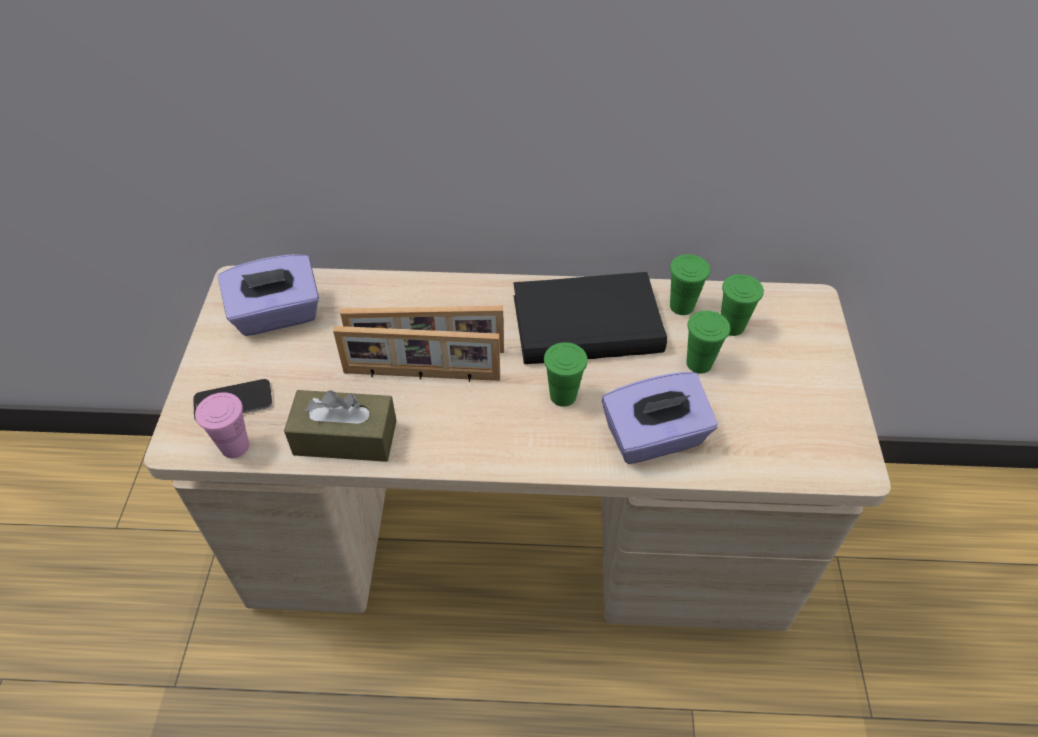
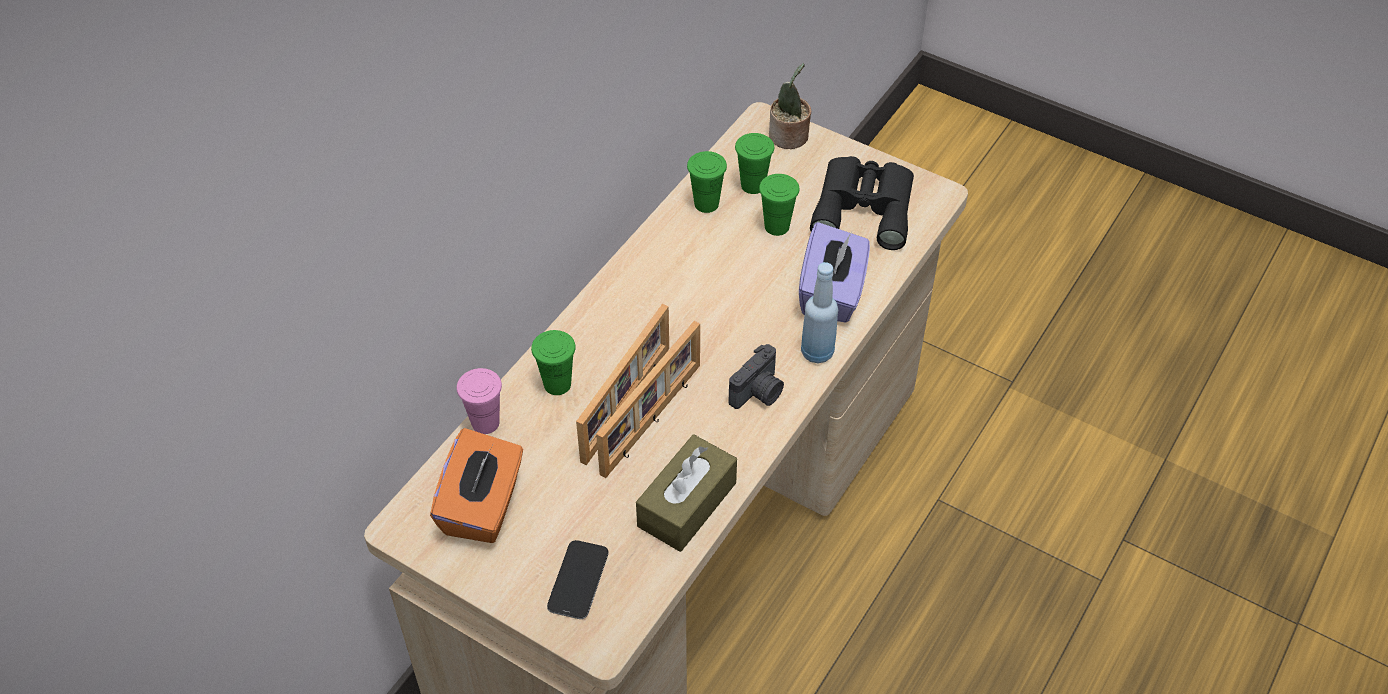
camera: 60 degrees left, 0 degrees up
pink cup [195,392,249,458] -> pink cup moved to [457,368,502,434]
purple tissue box [217,254,319,336] -> orange tissue box [430,428,523,543]
black book [513,272,667,364] -> none
green cup [544,342,588,407] -> green cup moved to [531,330,576,395]
none -> camera [728,344,784,409]
none -> potted plant [769,63,811,149]
none -> blue bottle [801,262,838,363]
none -> black binoculars [810,156,914,250]

